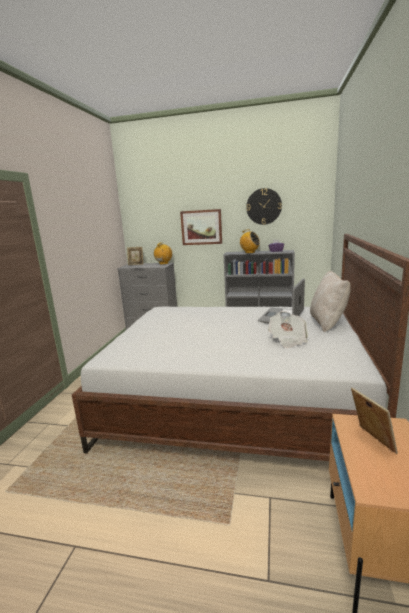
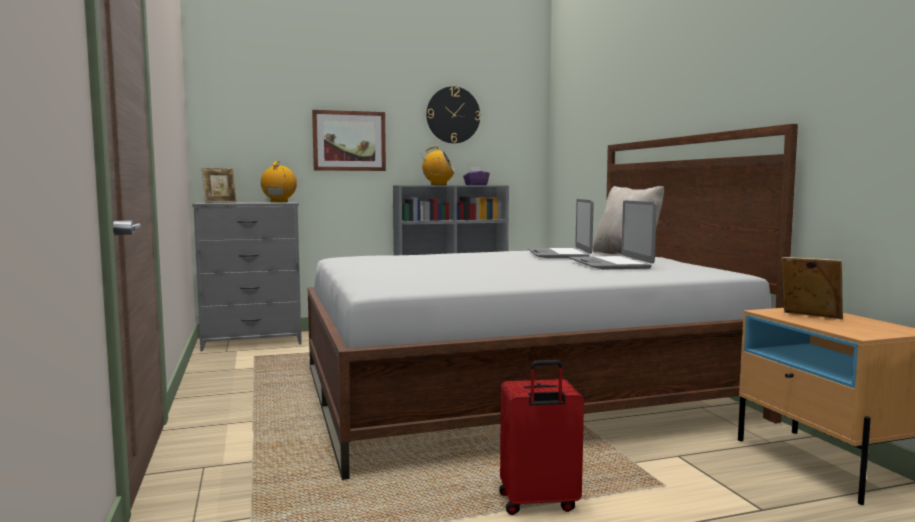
camera: 30 degrees left, 10 degrees down
newspaper [268,311,308,348] -> laptop [569,200,657,269]
none -> red suitcase [499,360,584,515]

